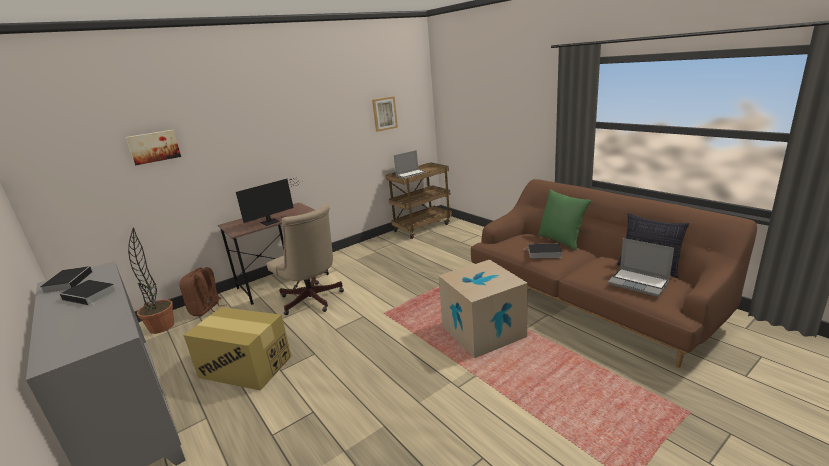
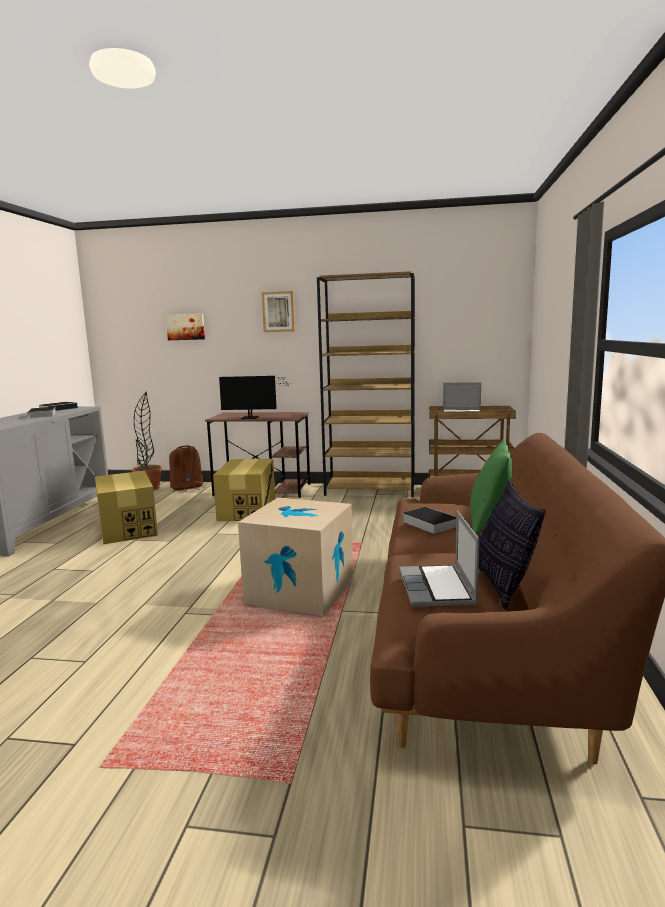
camera: 45 degrees right, 10 degrees down
beige office chair [266,204,344,315] -> cardboard box [213,459,275,521]
picture [372,96,398,132] -> picture moved to [262,291,295,332]
none -> brown bookcase [317,271,415,497]

